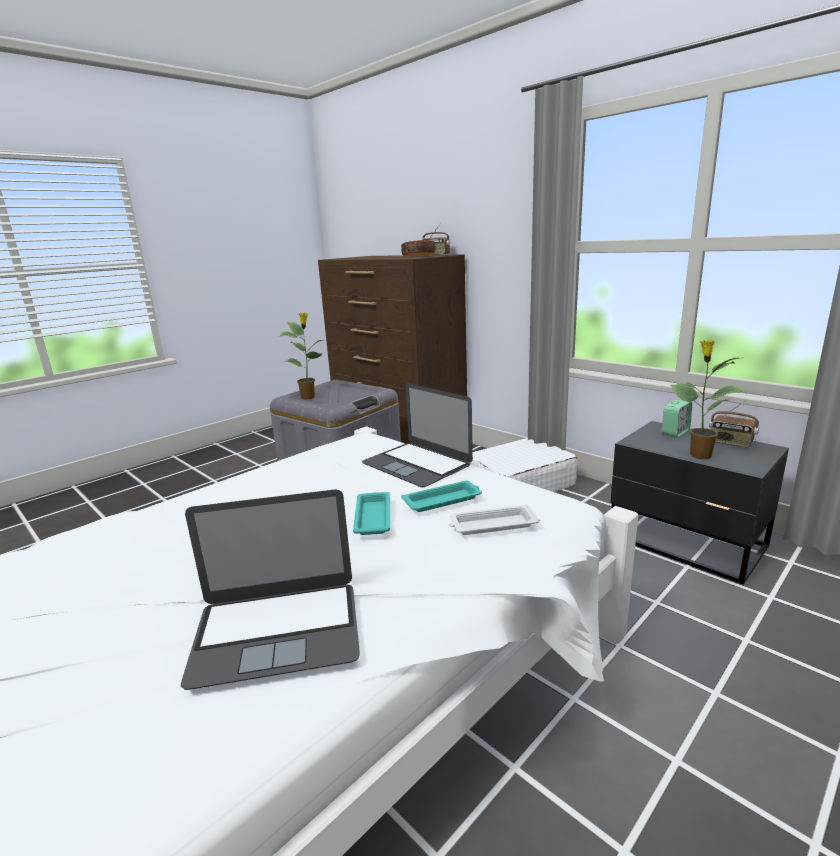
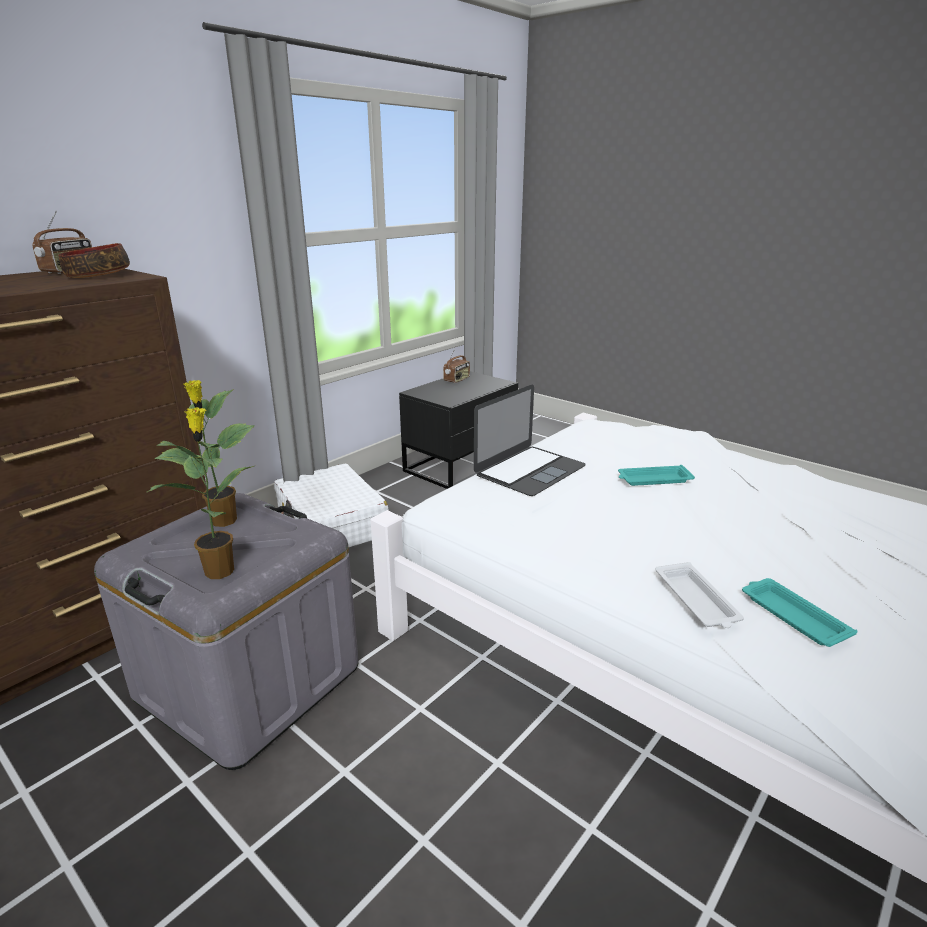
camera: 95 degrees left, 5 degrees up
laptop [181,490,360,690] -> none
turquoise tray [401,481,482,512] -> turquoise tray moved to [742,578,857,647]
white tray [449,504,540,535] -> white tray moved to [655,562,744,628]
alarm clock [662,400,692,437] -> none
potted plant [670,339,746,459] -> potted plant moved to [154,380,255,527]

